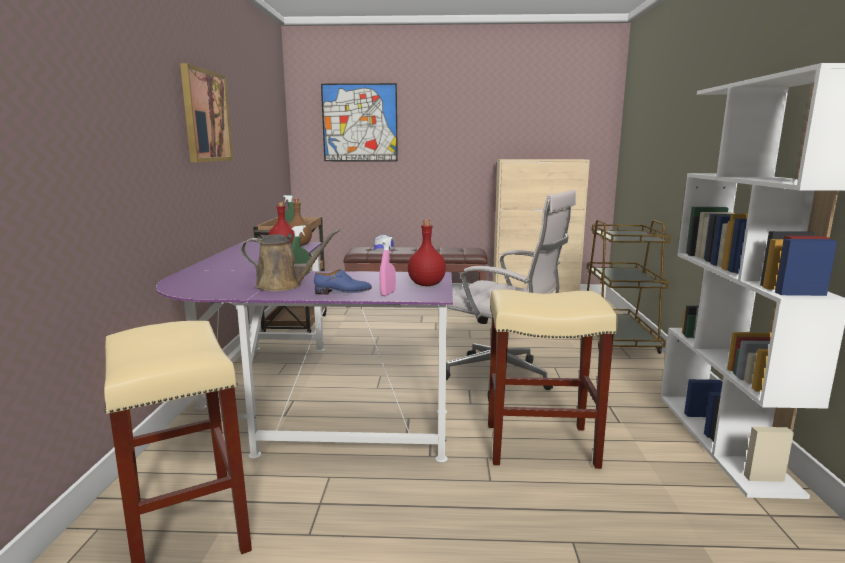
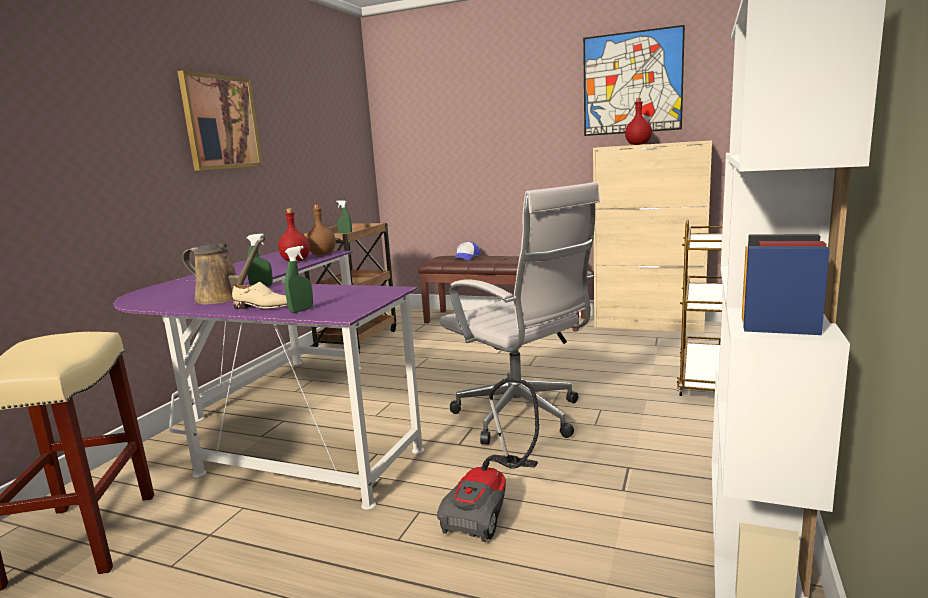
camera: 20 degrees right, 0 degrees up
blue shoe [314,269,372,295] -> beige shoe [232,282,287,309]
picture [321,83,398,161] -> picture moved to [583,25,685,136]
pink spray bottle [380,237,396,296] -> green spray bottle [285,246,313,313]
red bottle [408,220,446,286] -> red bottle moved to [625,98,652,145]
beige stool [488,290,618,469] -> vacuum cleaner [437,378,539,542]

